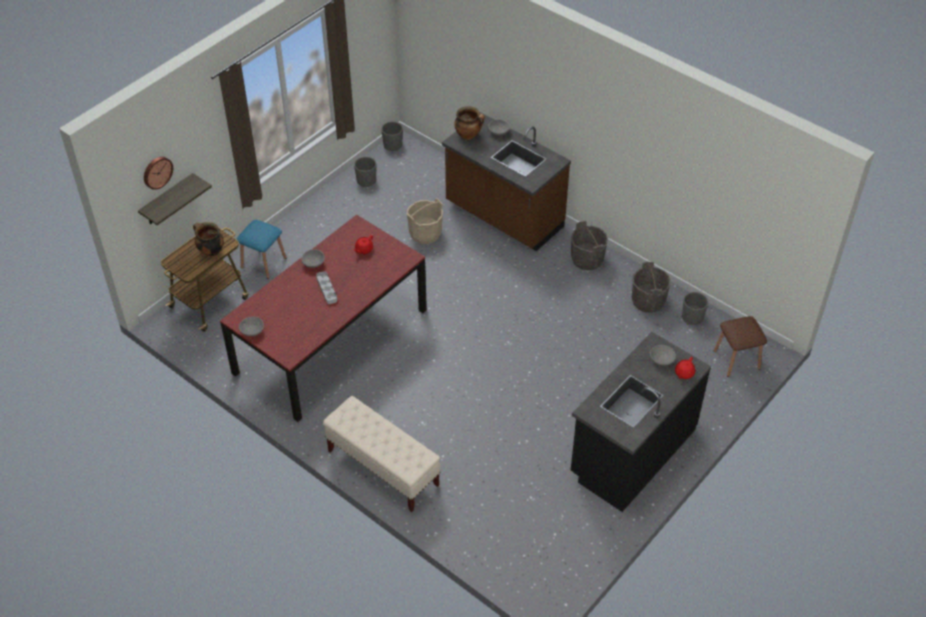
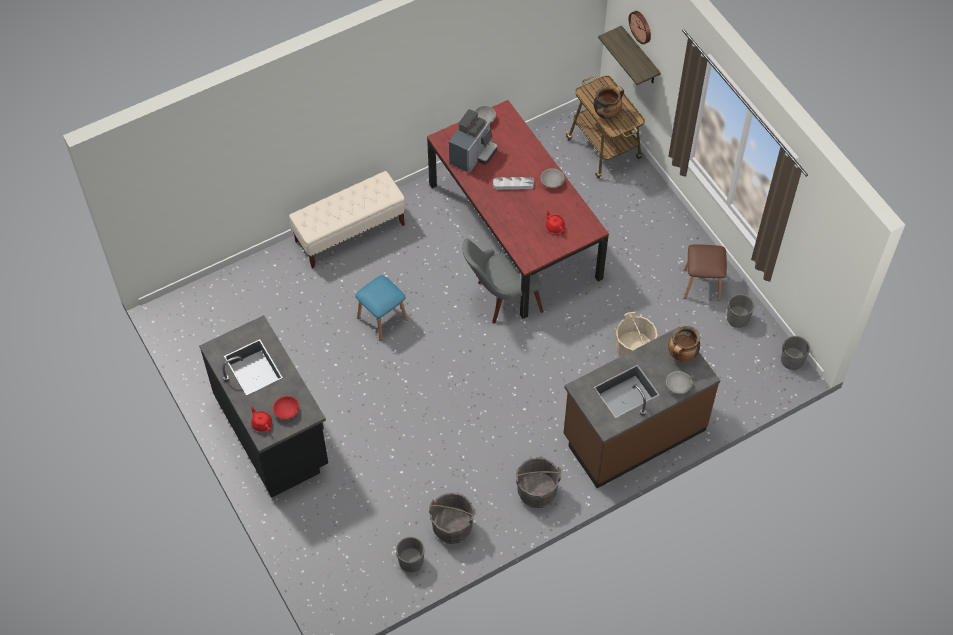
camera: 110 degrees right, 10 degrees up
blue stool [236,220,286,279] -> blue stool moved to [355,275,408,341]
grey bowl [650,345,676,365] -> red bowl [273,396,299,419]
brown stool [714,316,767,377] -> brown stool moved to [684,244,727,300]
none -> coffee machine [449,109,497,173]
none -> grey chair [462,239,543,324]

